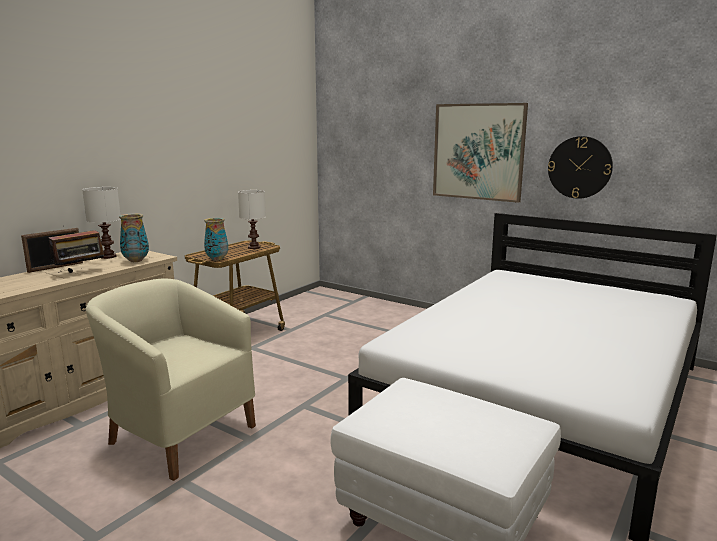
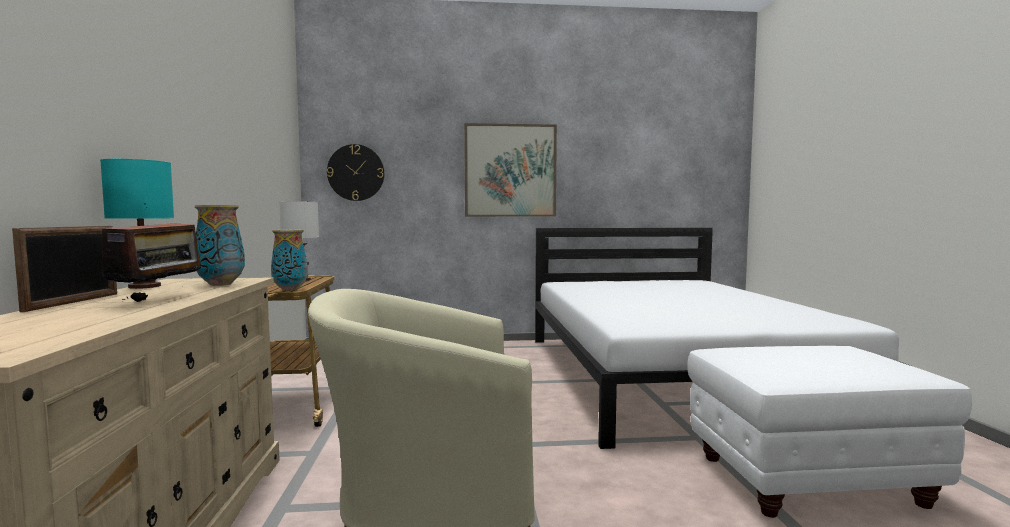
camera: 40 degrees left, 10 degrees down
white table lamp [82,187,120,259] -> turquoise table lamp [100,159,174,289]
wall clock [548,136,613,199] -> wall clock moved to [327,144,384,201]

